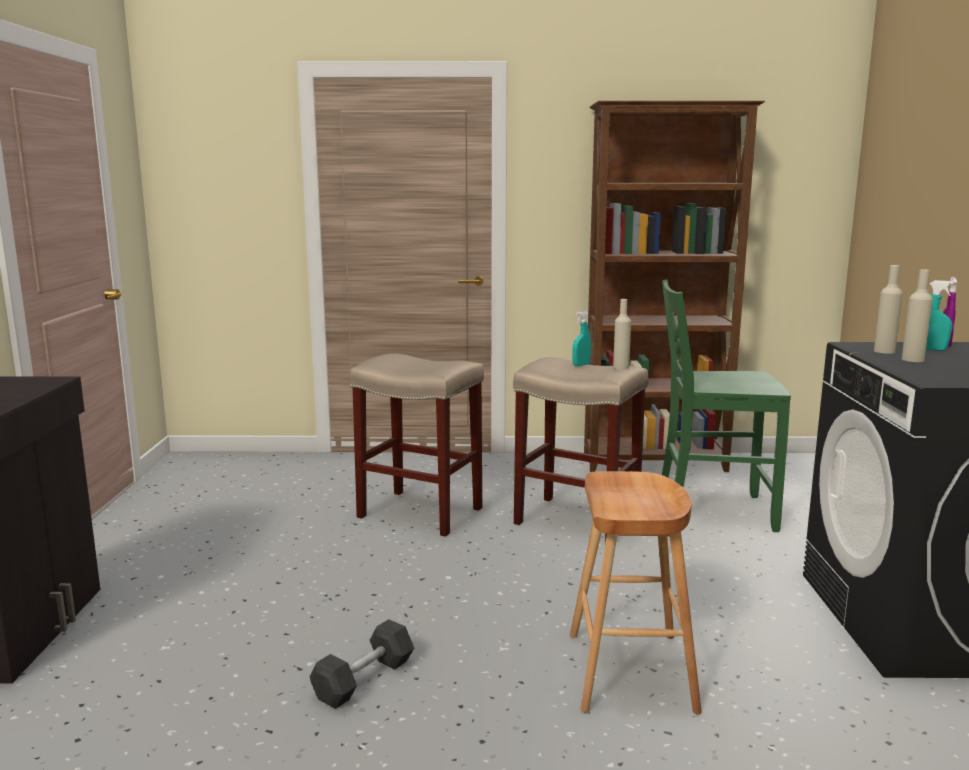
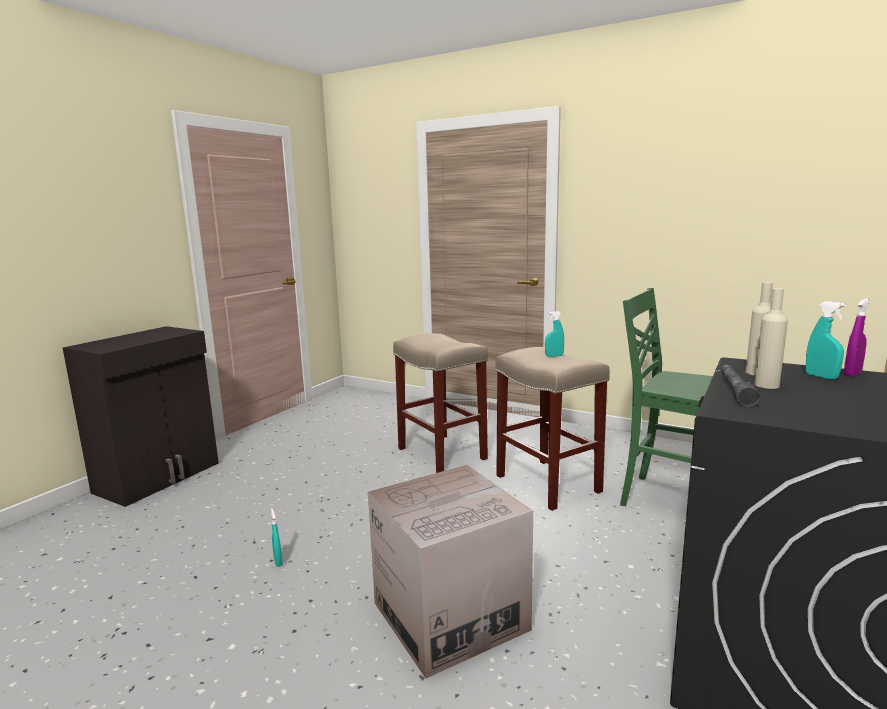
camera: 30 degrees right, 0 degrees up
grey dumbbell [310,619,414,709] -> turquoise spray bottle [271,509,283,567]
brown stool [570,471,702,715] -> cardboard box [368,465,533,678]
brown bookcase [584,101,765,472] -> none
beige bottle [613,299,631,370] -> none
none -> grey flashlight [721,365,760,407]

